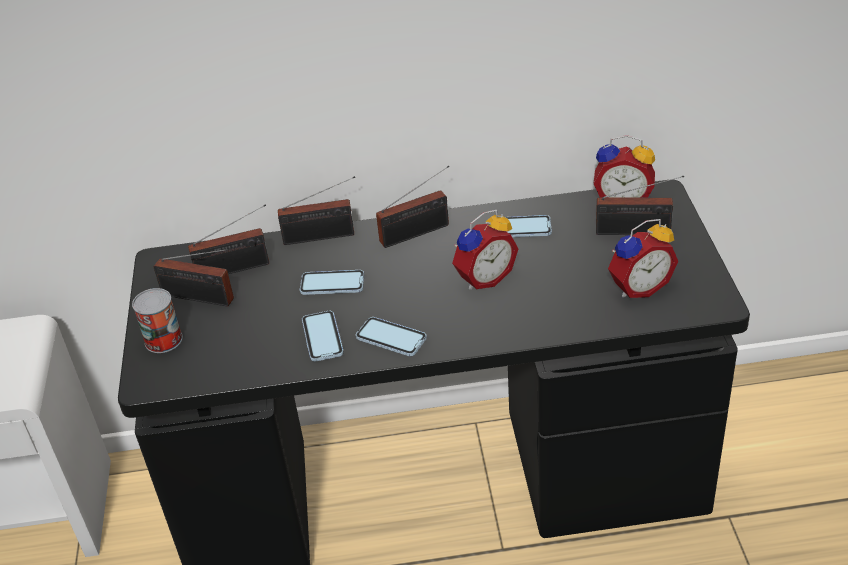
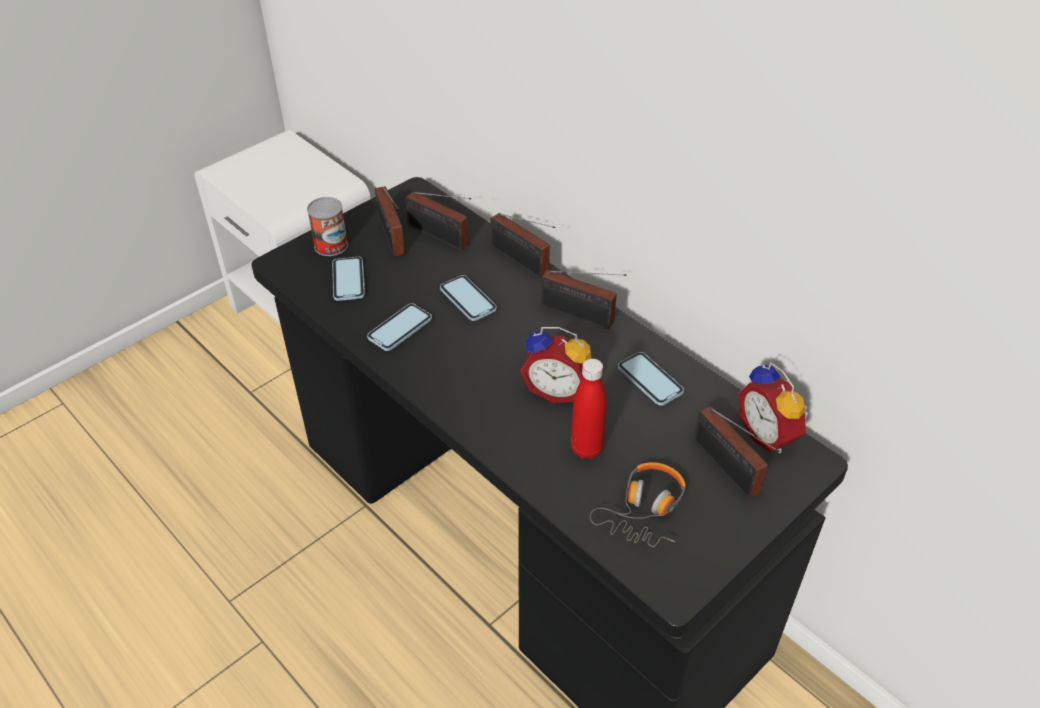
camera: 50 degrees right, 5 degrees up
phone [356,317,427,356] -> phone moved to [332,257,365,301]
alarm clock [608,219,678,298] -> headphones [590,462,686,547]
none -> red bottle [571,359,607,459]

